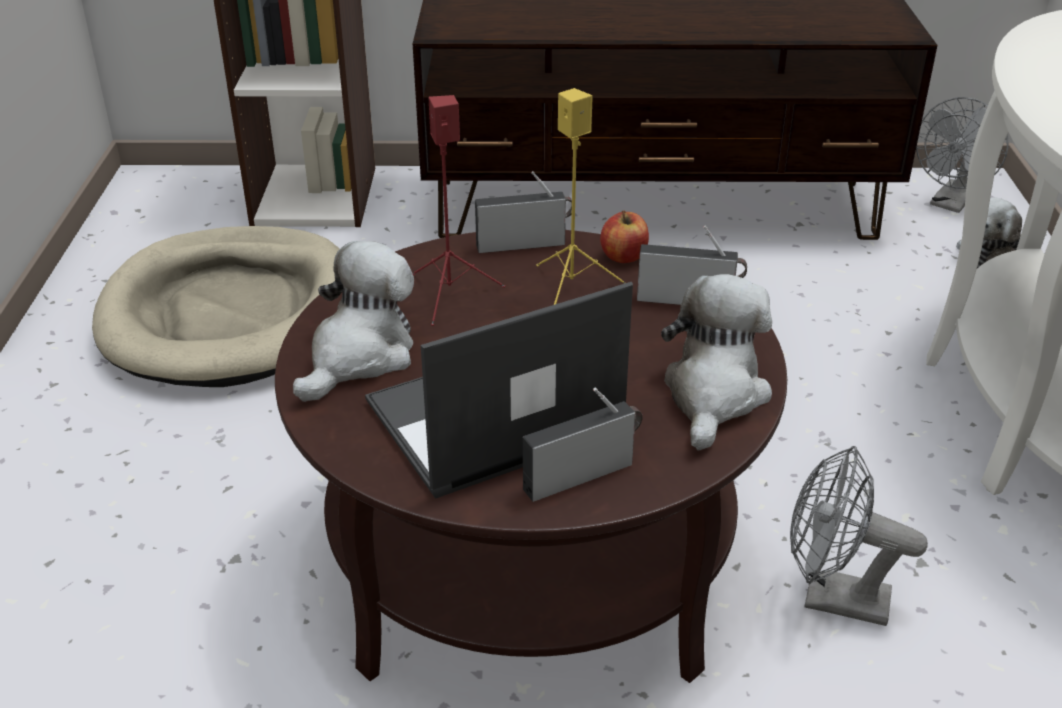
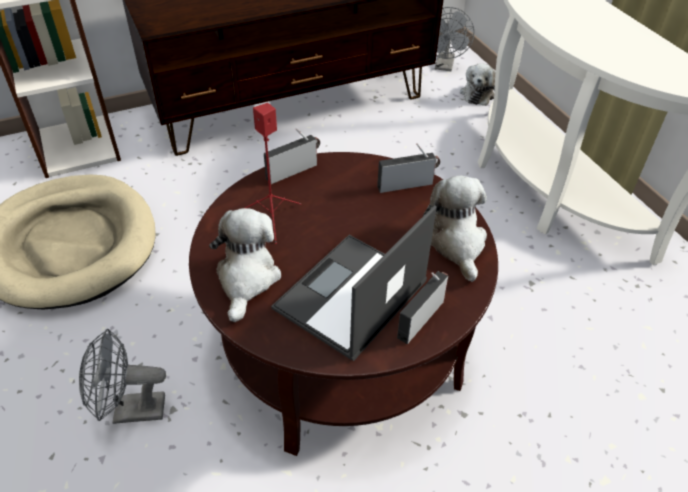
camera: 25 degrees left, 10 degrees up
yellow speaker [536,88,625,305] -> none
apple [600,210,649,263] -> none
grey fan [790,446,928,626] -> grey fan moved to [79,329,166,424]

